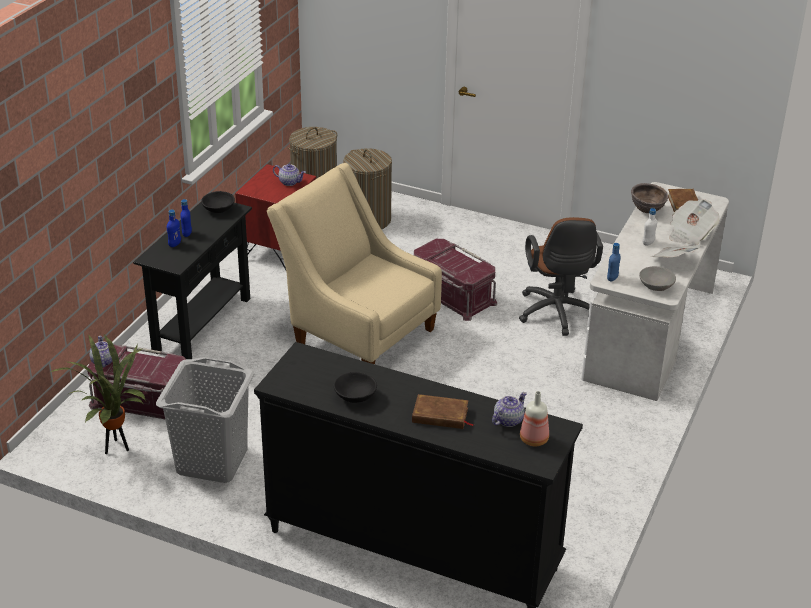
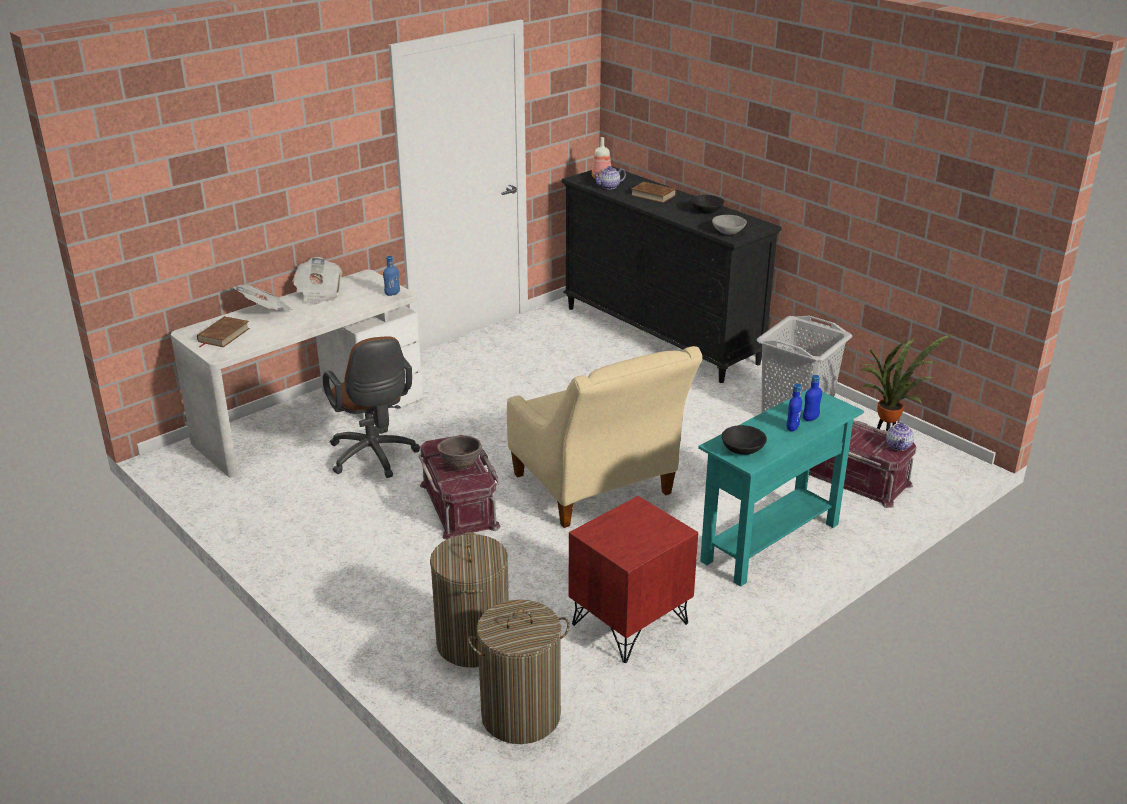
camera: 155 degrees left, 5 degrees down
black console table [133,202,252,359] -> turquoise console table [698,388,864,587]
teapot [273,164,306,186] -> none
brown office chair [519,217,603,336] -> brown office chair turned 135 degrees clockwise [323,336,420,478]
brown bowl [631,183,668,213] -> brown bowl moved to [437,436,482,470]
grey bowl [639,266,676,291] -> grey bowl moved to [712,215,747,235]
white bottle [642,208,657,246] -> none

